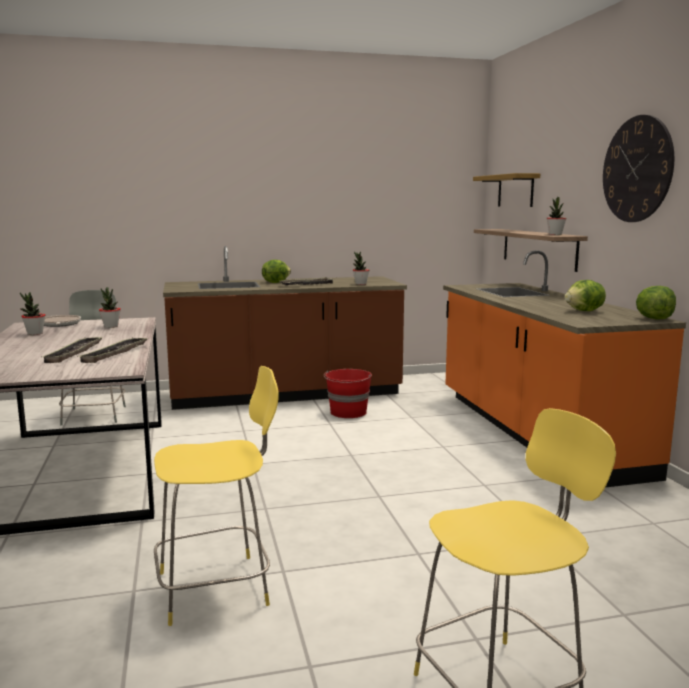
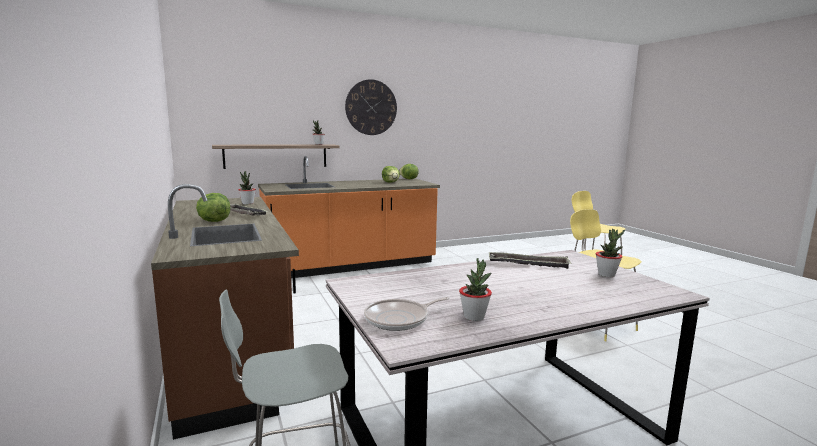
camera: 100 degrees left, 0 degrees up
tray [42,337,103,363] -> none
potted plant [99,287,121,328] -> potted plant moved to [596,229,625,277]
red bucket [324,369,372,418] -> none
shelf [473,173,540,207] -> none

